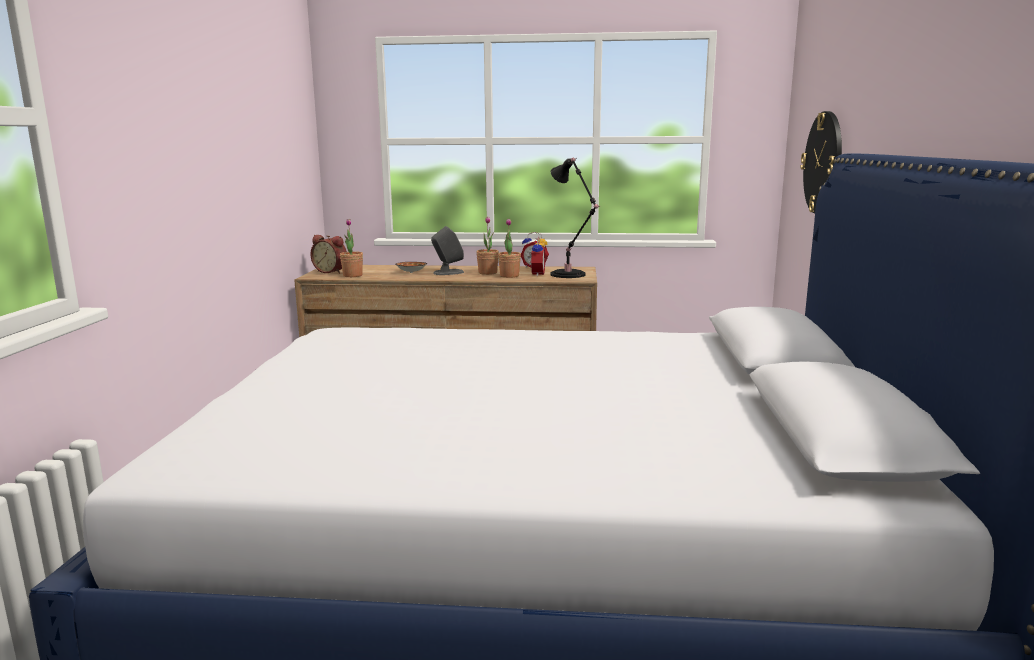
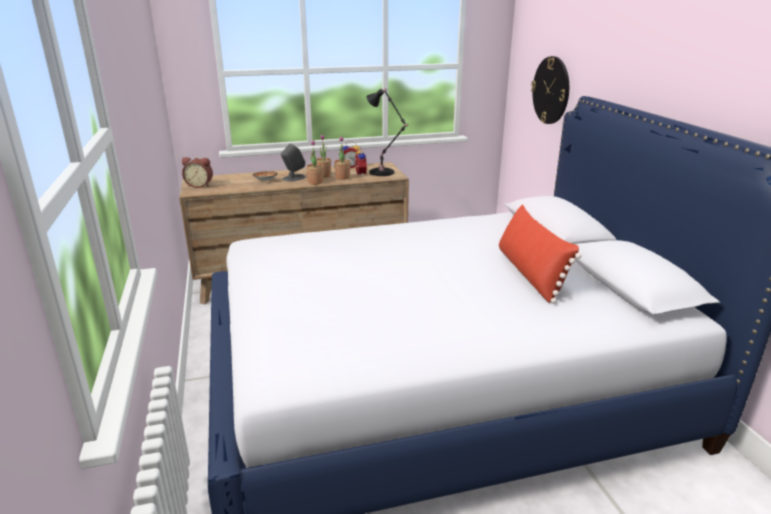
camera: 20 degrees left, 10 degrees up
potted plant [340,219,363,277] -> potted plant moved to [306,140,323,185]
none -> red pillow [499,204,582,304]

